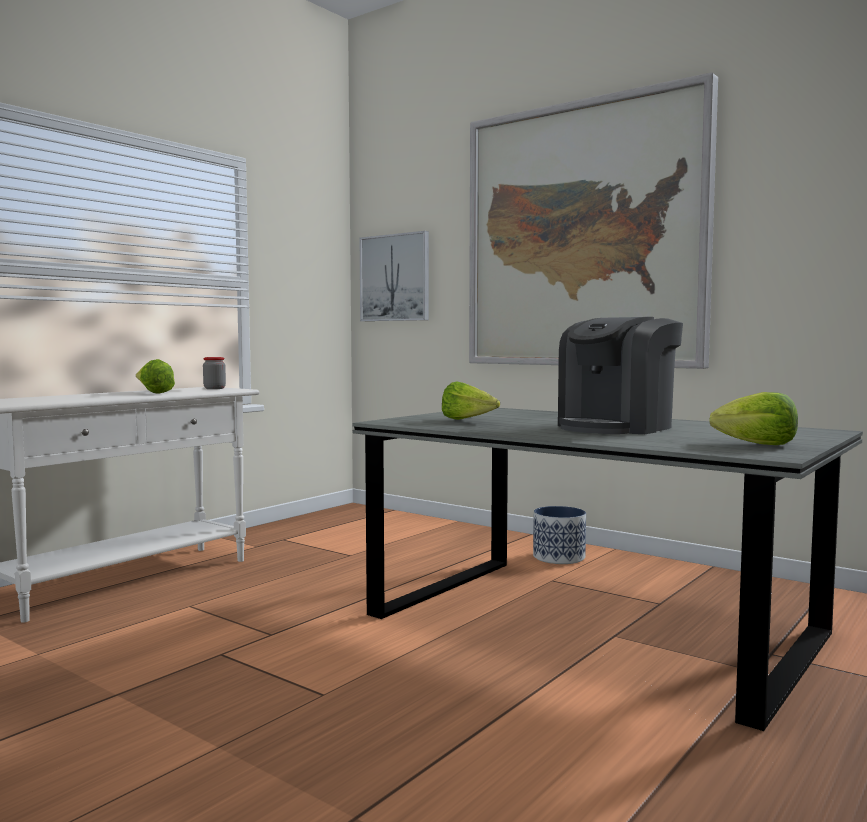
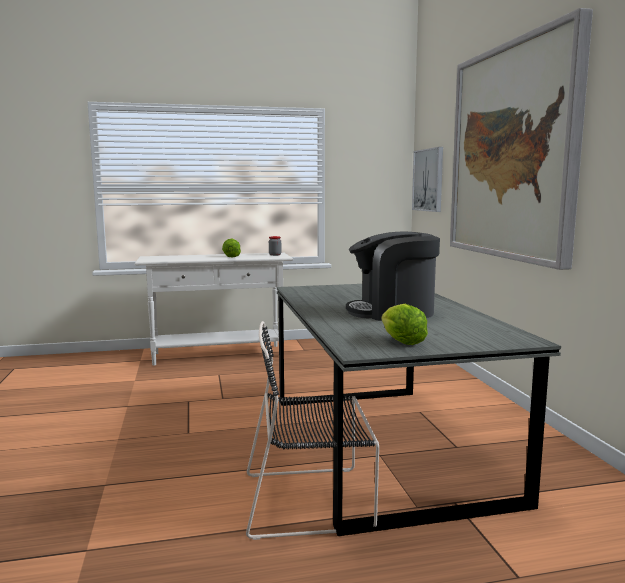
camera: 40 degrees right, 5 degrees up
lettuce [442,382,500,420] -> none
planter [533,506,586,564] -> none
none -> black chair [246,321,379,540]

